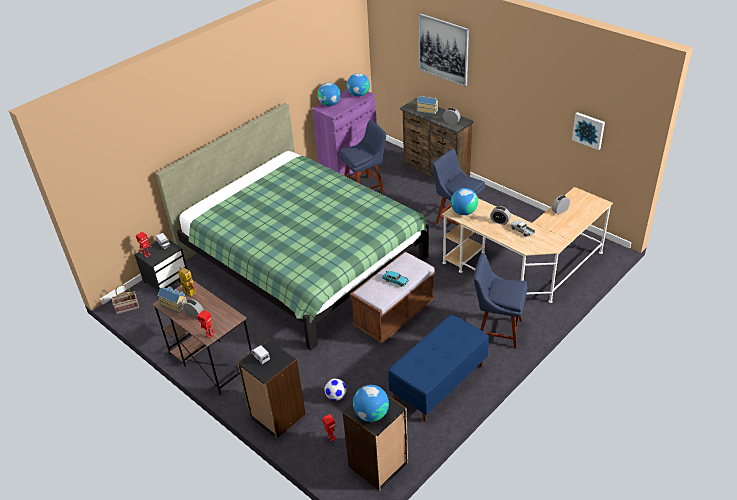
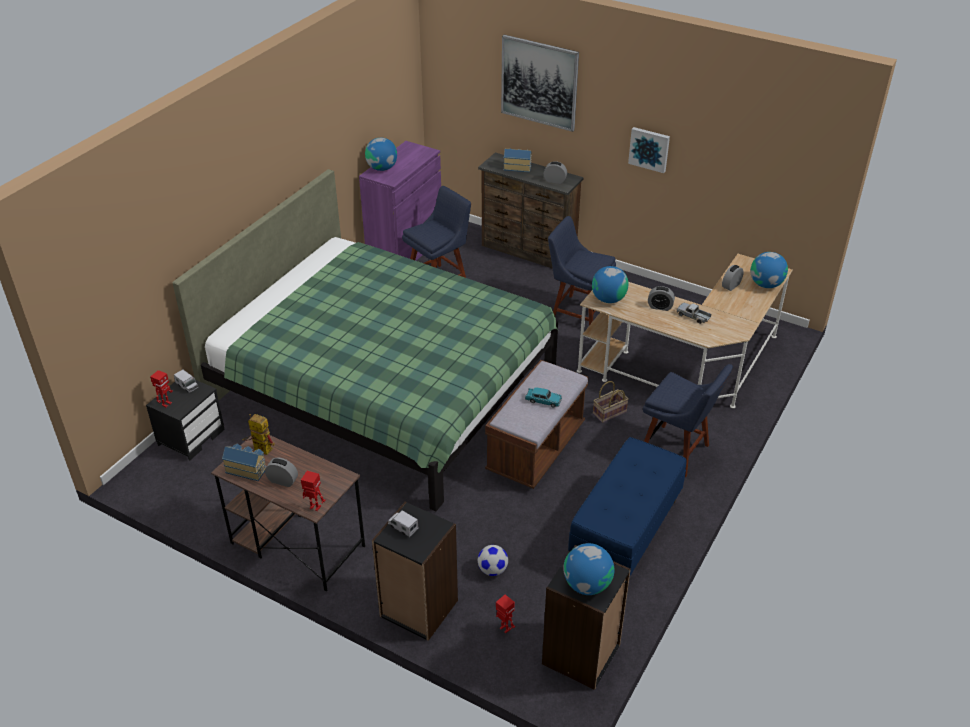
camera: 15 degrees left, 0 degrees up
basket [112,285,139,314] -> basket moved to [593,381,629,423]
globe [347,73,370,96] -> globe moved to [750,252,788,288]
blue chair [474,253,528,349] -> blue chair turned 150 degrees counterclockwise [643,364,733,477]
picture [572,112,605,150] -> picture moved to [628,127,670,173]

